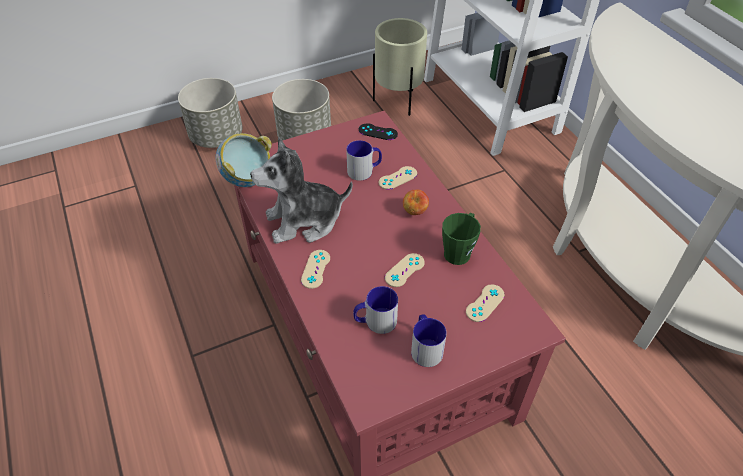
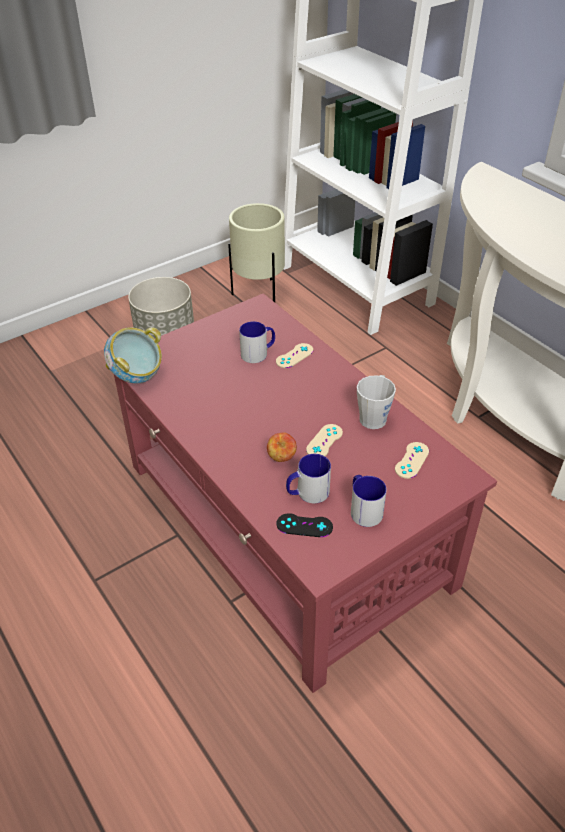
camera: 10 degrees left, 5 degrees down
grey planter [178,78,243,148] -> none
plush toy [250,137,353,244] -> none
beige game controller [301,250,330,289] -> none
black game controller [359,123,398,140] -> black game controller moved to [277,513,333,537]
apple [403,190,429,215] -> apple moved to [267,432,297,462]
green mug [442,213,481,265] -> grey mug [357,375,396,429]

